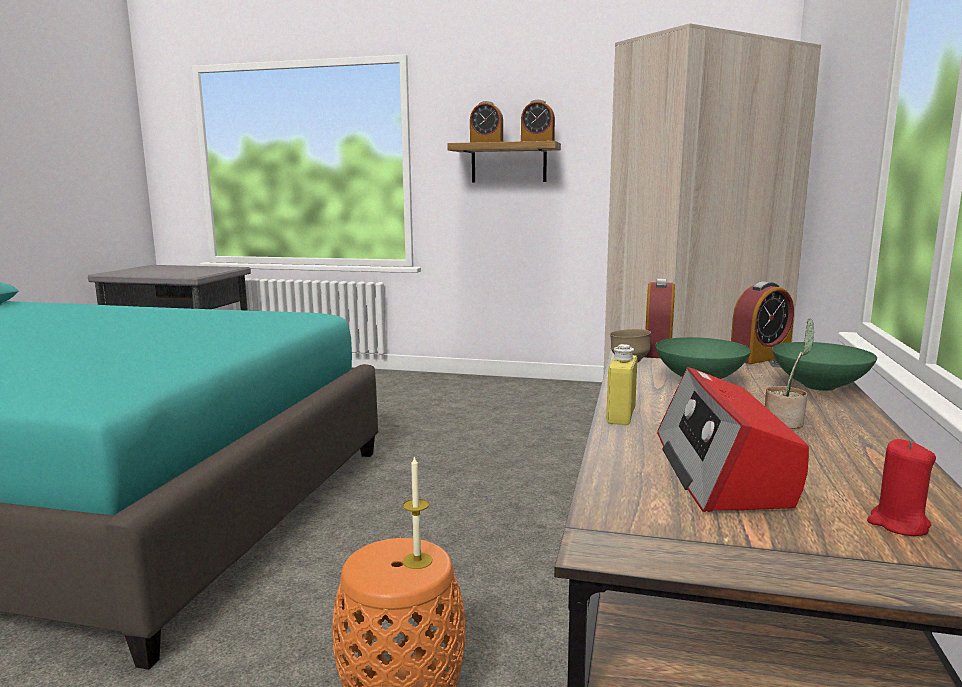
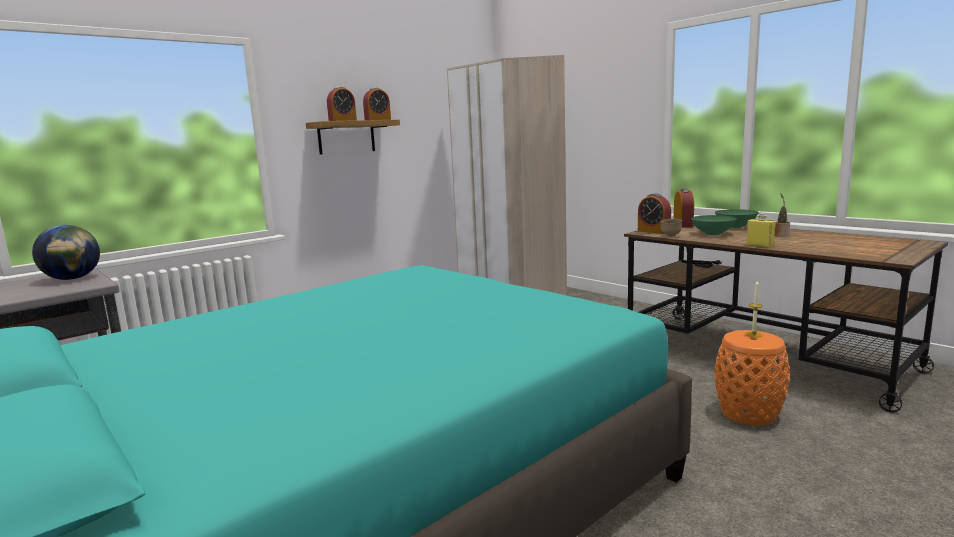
camera: 55 degrees left, 0 degrees up
radio [657,367,809,512] -> none
red candle [867,439,936,536] -> none
none -> globe [32,225,100,280]

